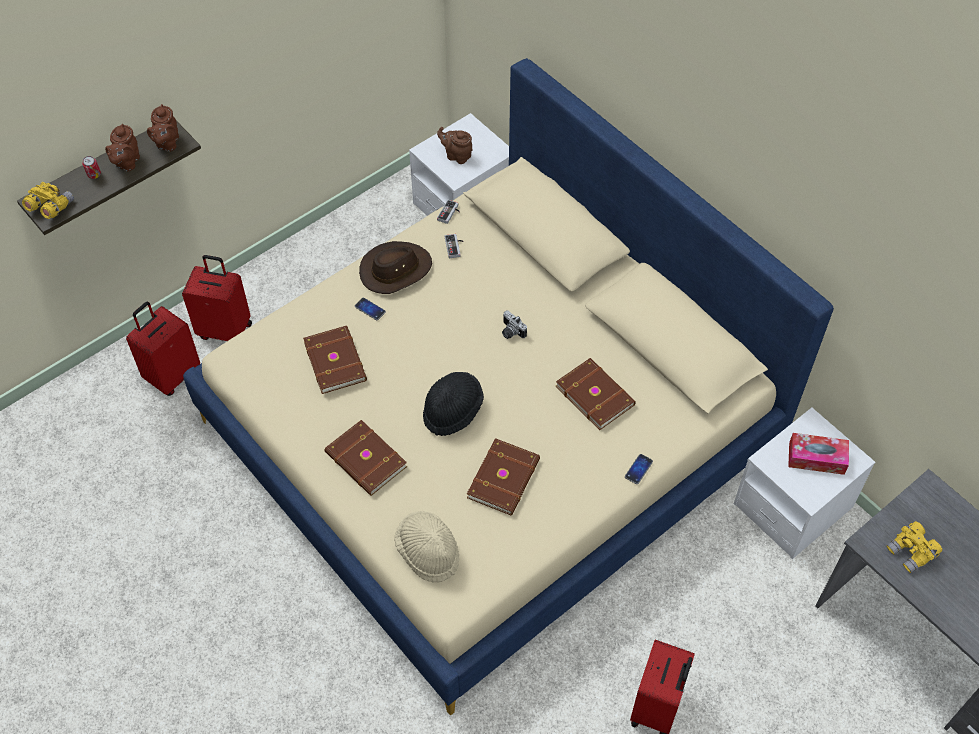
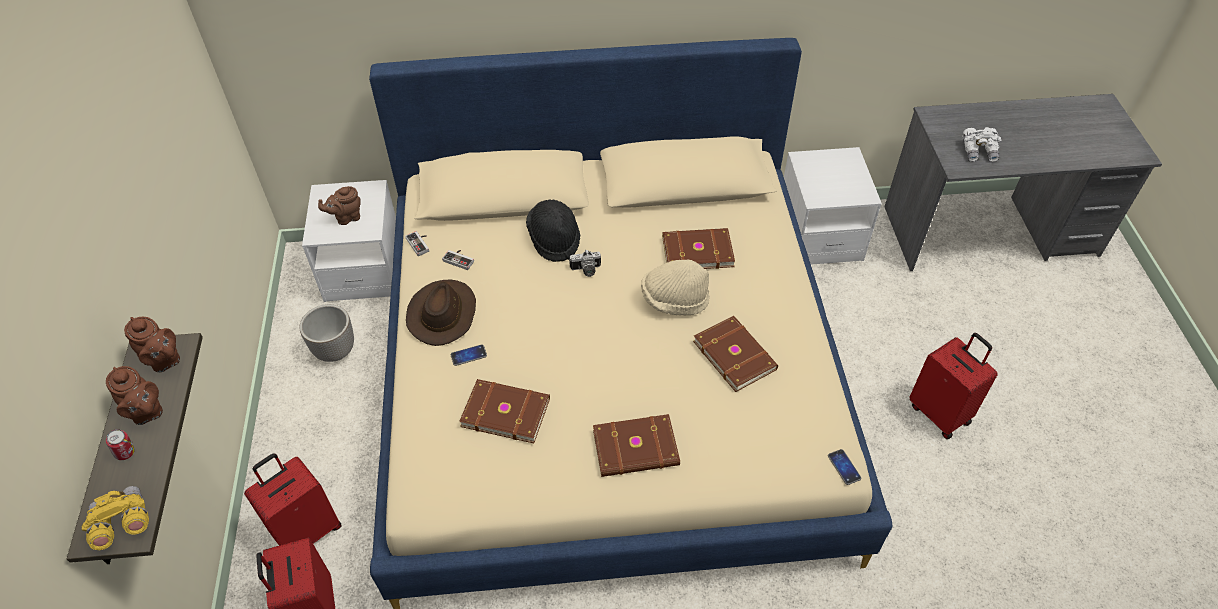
camera: 55 degrees left, 5 degrees down
beige hat [394,511,459,583] -> beige hat moved to [641,259,710,315]
black hat [423,372,484,436] -> black hat moved to [526,199,580,262]
phone [625,454,653,484] -> phone moved to [828,449,861,485]
tissue box [788,433,849,475] -> none
yellow binoculars [886,521,942,573] -> white binoculars [962,127,1001,162]
none -> planter [299,304,354,362]

